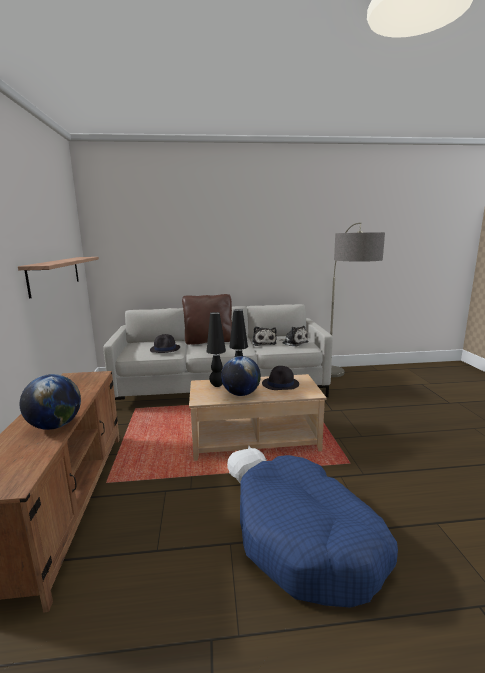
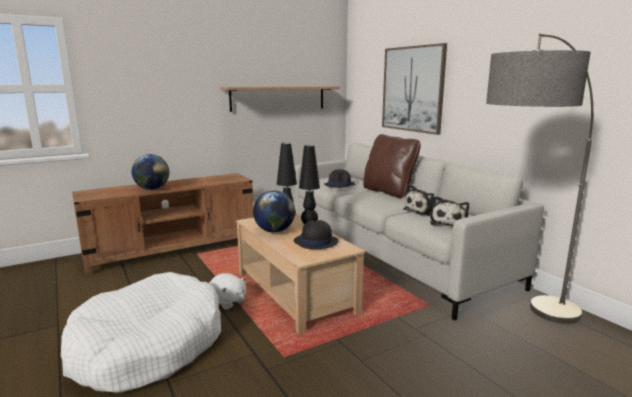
camera: 65 degrees right, 0 degrees up
blue dog bed [240,455,398,608] -> white dog bed [61,272,221,393]
none -> picture [382,43,447,135]

